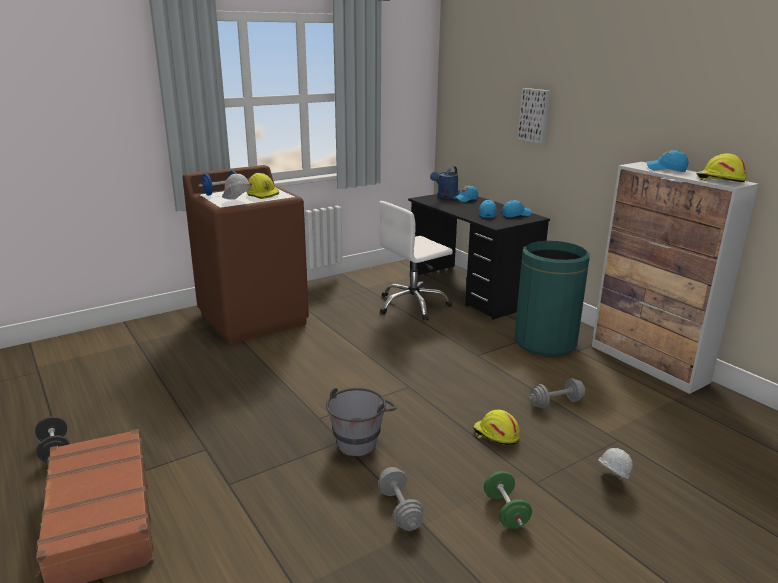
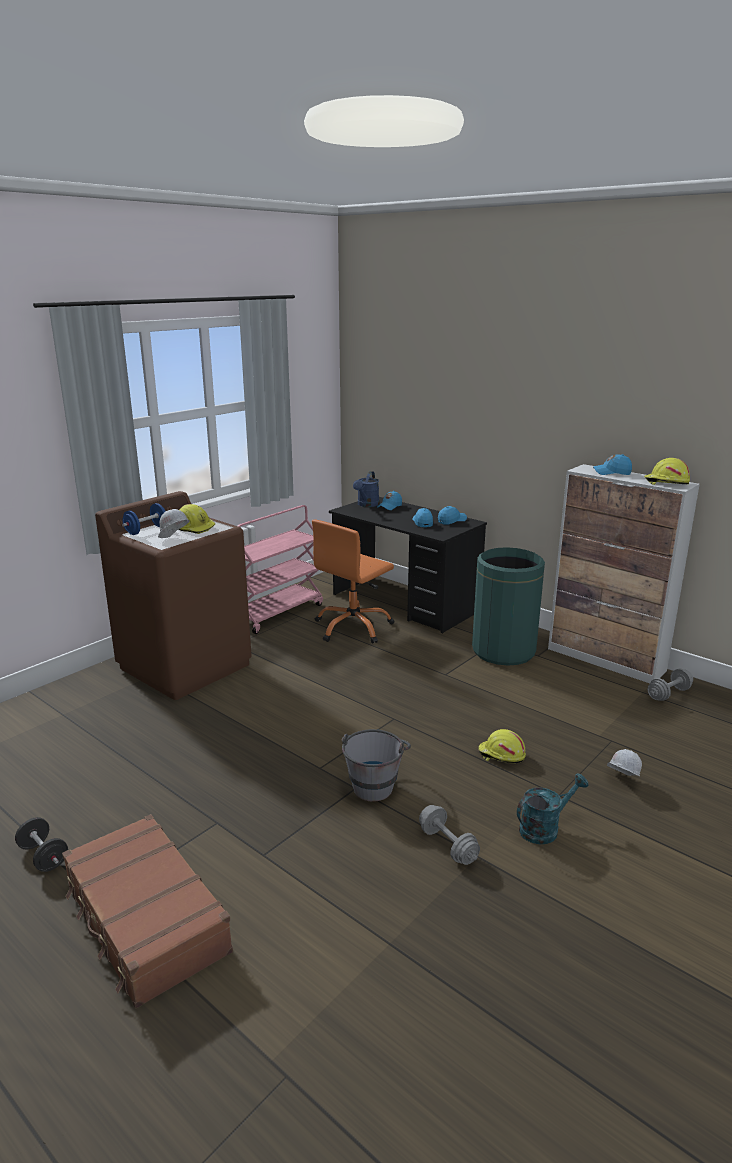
camera: 15 degrees left, 0 degrees up
white office chair [379,201,453,321] -> orange office chair [312,519,395,644]
green dumbbell [484,471,532,529] -> turquoise watering can [517,773,589,844]
picture [518,88,551,144] -> none
grey dumbbell [529,378,585,408] -> grey dumbbell moved to [648,669,693,701]
none -> pink cart [238,505,323,634]

